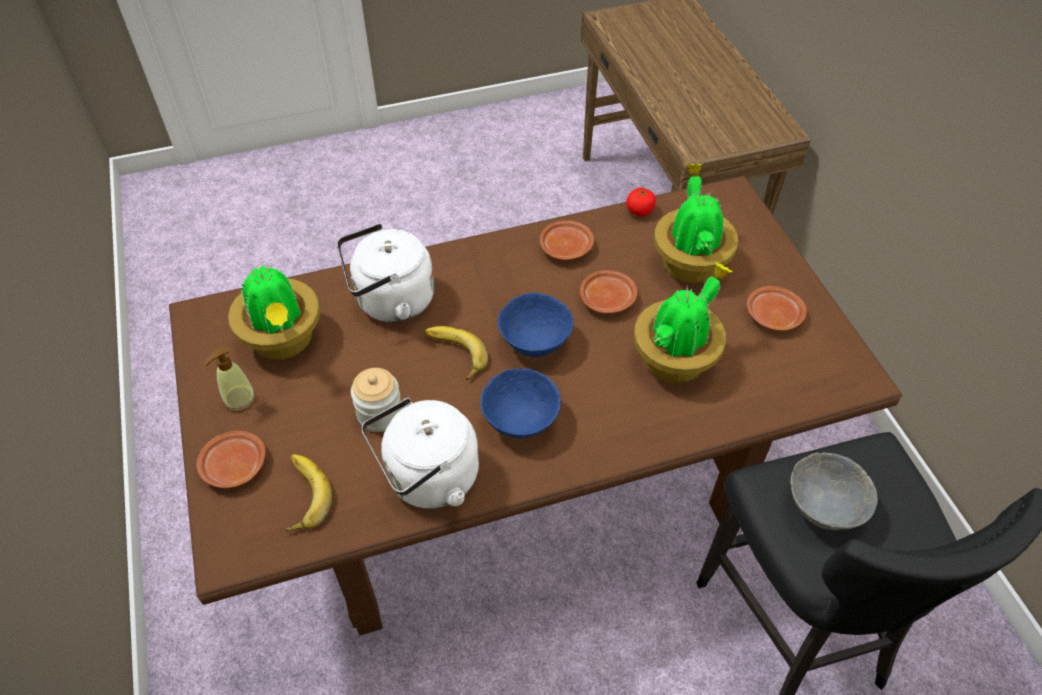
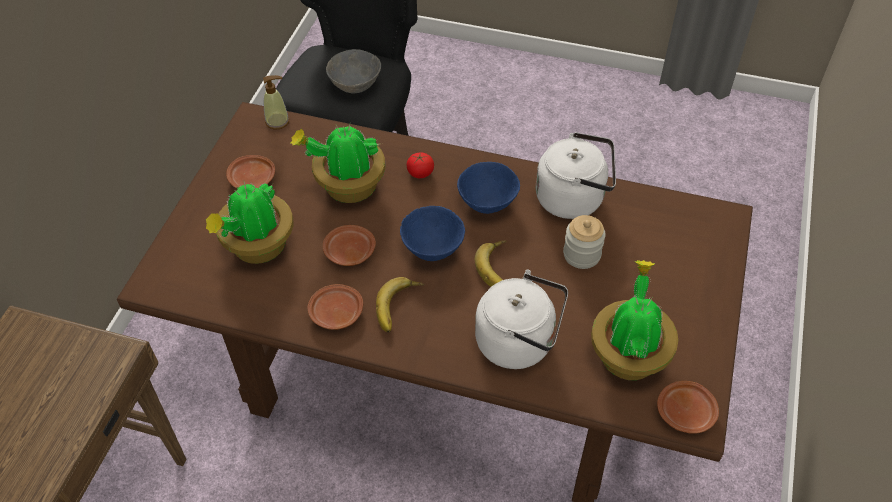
camera: 145 degrees left, 0 degrees up
brown plate [196,431,266,489] -> brown plate moved to [657,381,719,434]
soap dispenser [203,346,256,412] -> soap dispenser moved to [263,75,289,129]
banana [284,454,332,531] -> banana moved to [376,277,424,333]
tomato [626,187,656,216] -> tomato moved to [407,153,434,178]

